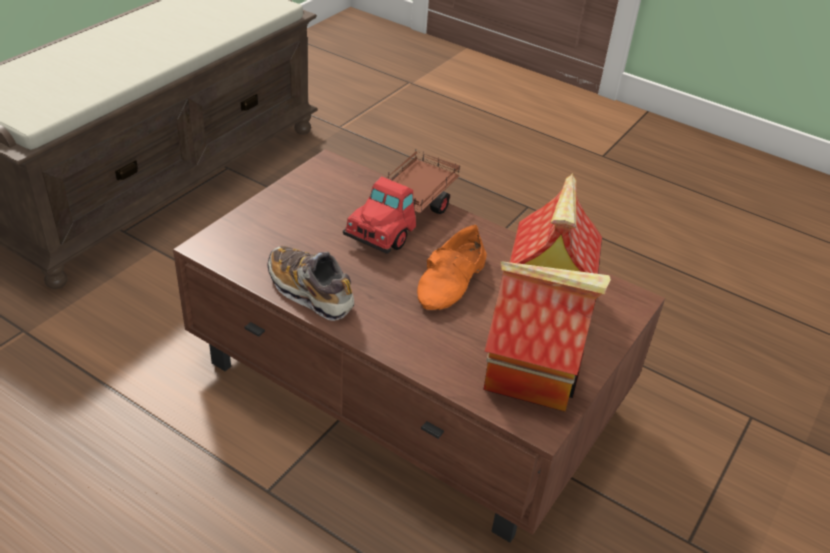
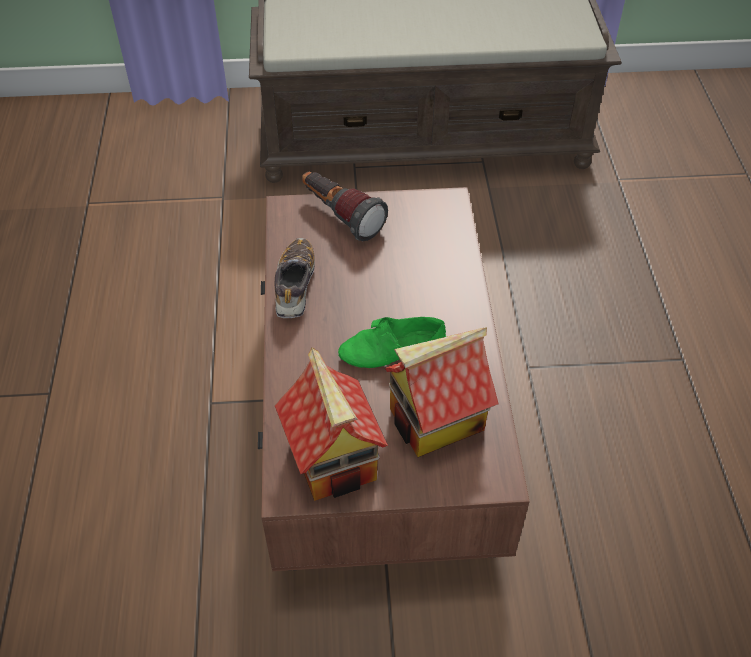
camera: 55 degrees right, 10 degrees up
toy truck [343,150,460,254] -> none
orange shoe [417,225,487,310] -> green shoe [338,317,447,368]
none -> flashlight [302,172,388,241]

